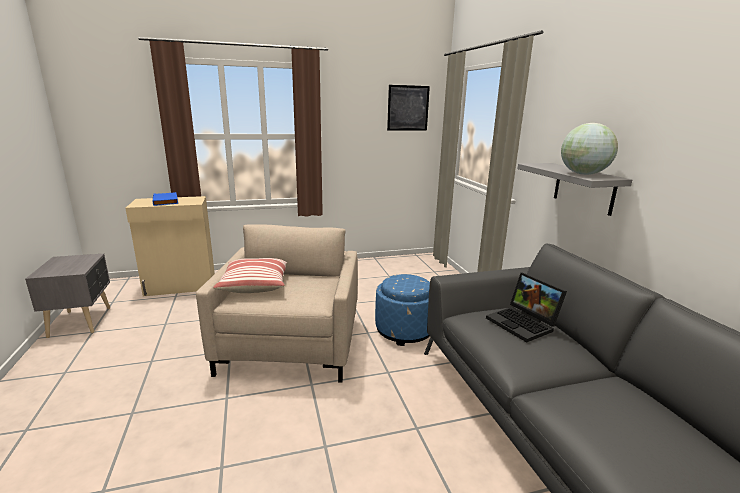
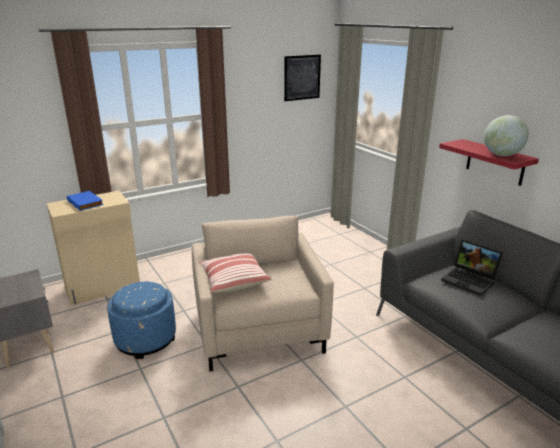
camera: 15 degrees left, 5 degrees up
blue ottoman [375,274,430,346] -> blue ottoman moved to [107,282,176,359]
grey shelf [518,163,632,216] -> red shelf [439,139,539,186]

